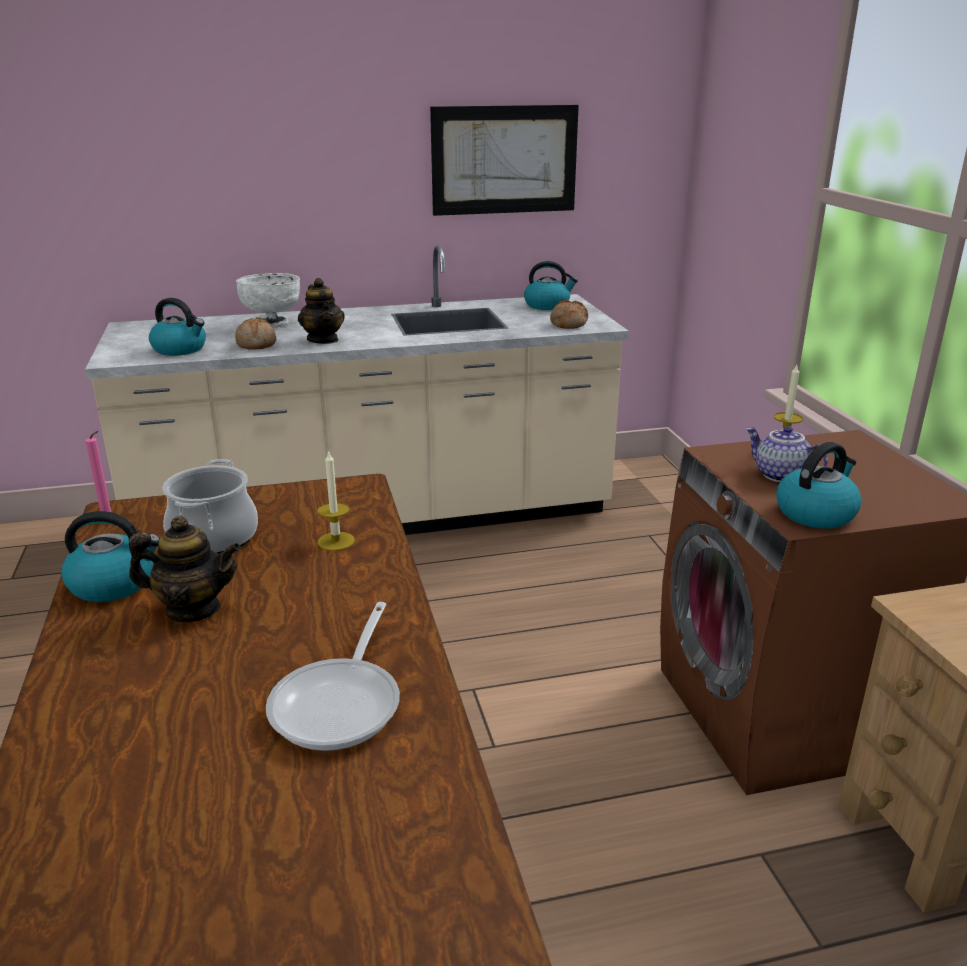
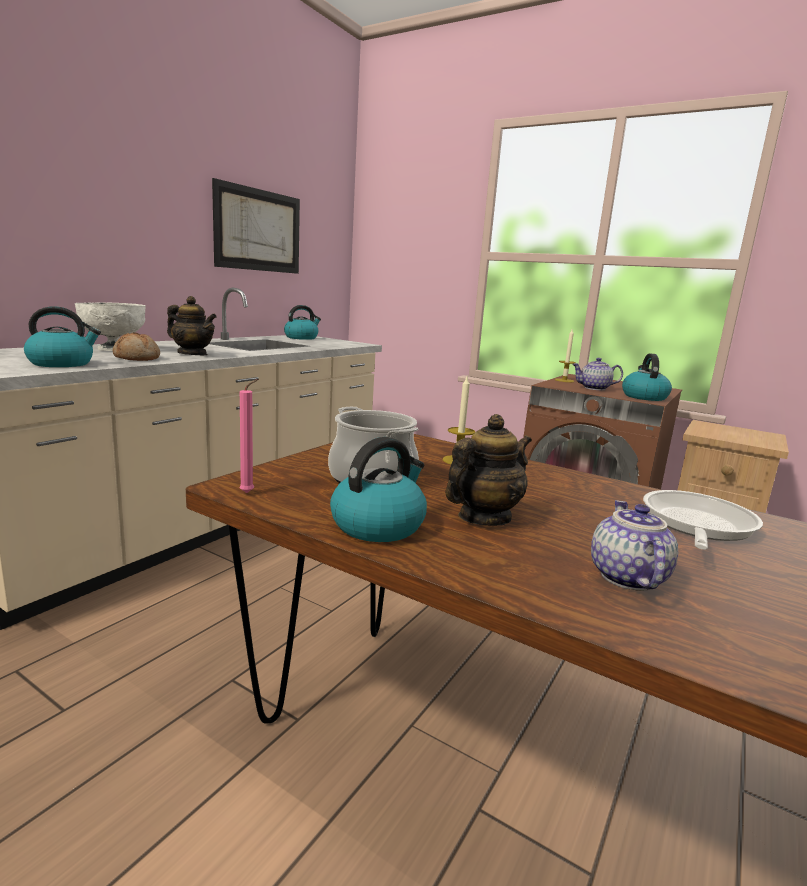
camera: 45 degrees left, 10 degrees down
frying pan [266,602,400,751] -> frying pan turned 120 degrees counterclockwise [643,490,763,550]
bread [550,300,588,329] -> none
none -> teapot [591,500,678,591]

